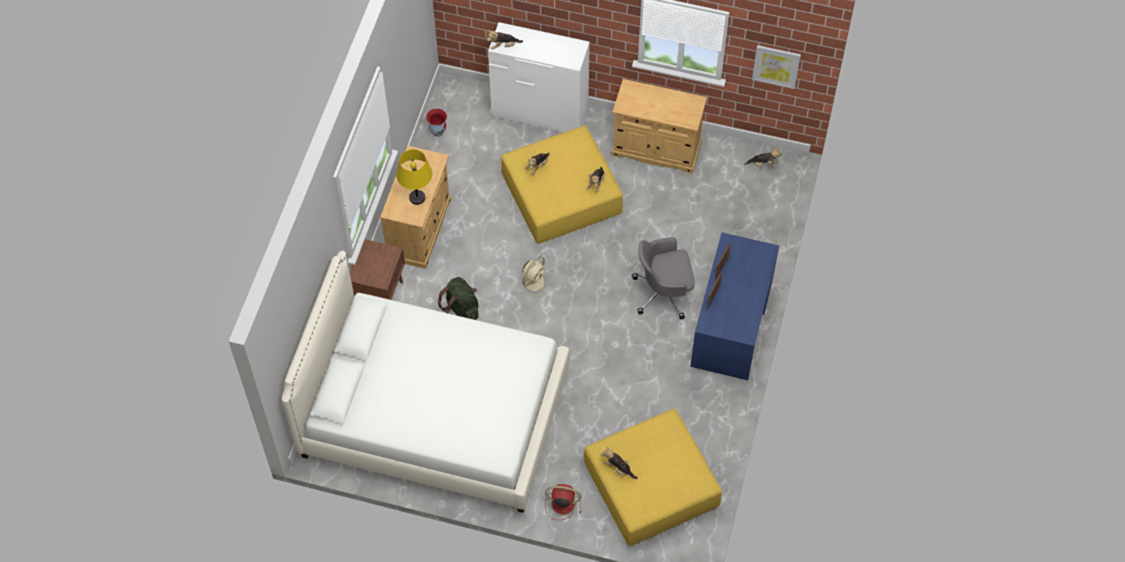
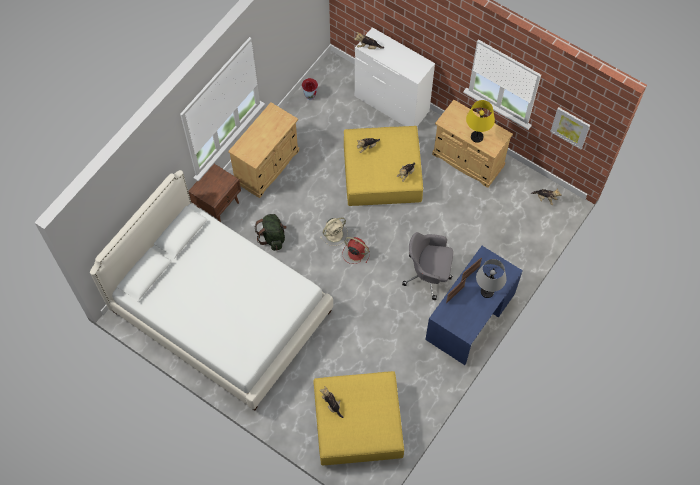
camera: 20 degrees right, 5 degrees up
yellow table lamp [396,149,433,205] -> yellow table lamp moved to [466,100,495,143]
red fan [545,484,581,520] -> red fan moved to [342,237,370,264]
none -> grey table lamp [476,259,507,298]

